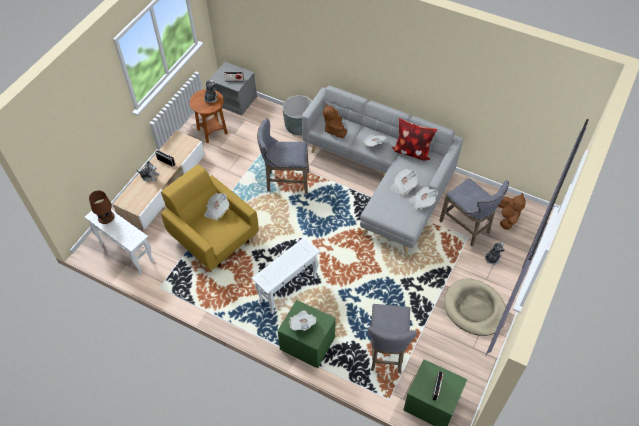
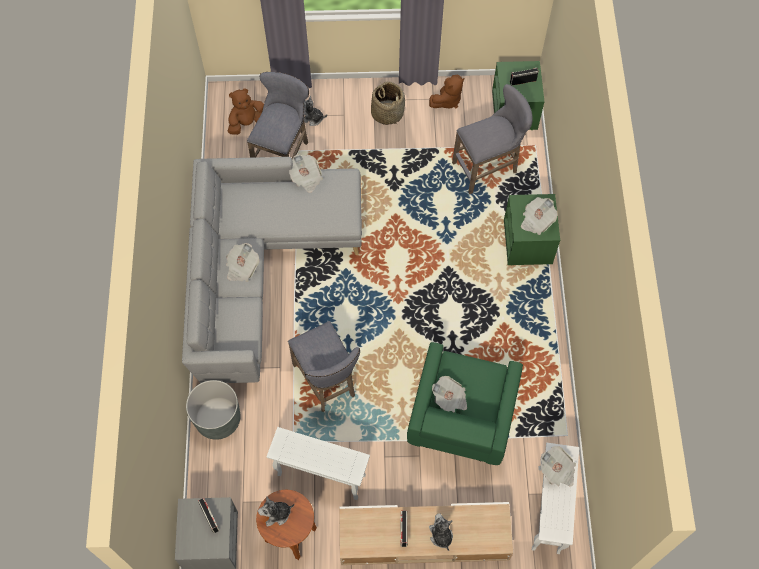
camera: 120 degrees left, 10 degrees up
brown table lamp [89,191,115,224] -> none
yellow armchair [161,164,259,270] -> green armchair [407,342,523,465]
white side table [252,237,320,314] -> white side table moved to [266,427,370,500]
brown plush toy [323,104,347,138] -> brown plush toy moved to [429,75,464,109]
newspaper [390,169,418,195] -> newspaper moved to [542,446,576,486]
pillow [392,118,438,161] -> none
beige dog bed [444,278,507,336] -> basket [371,82,405,125]

